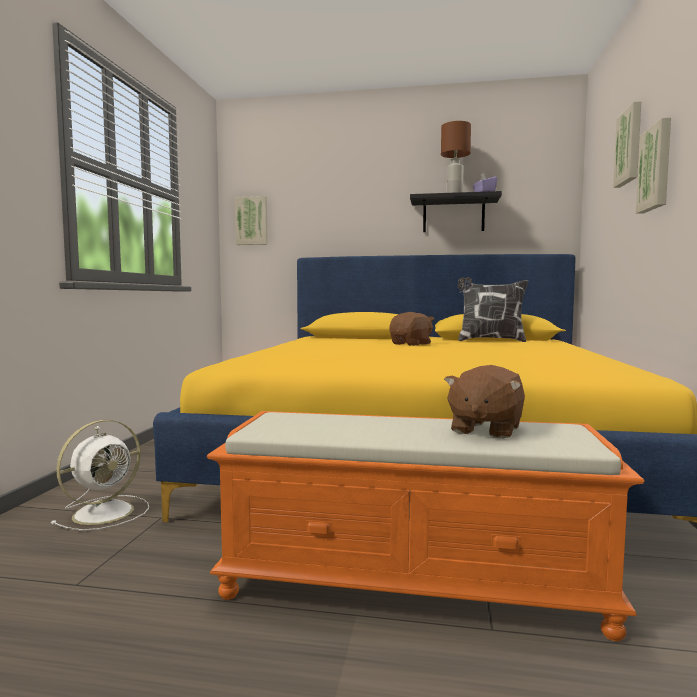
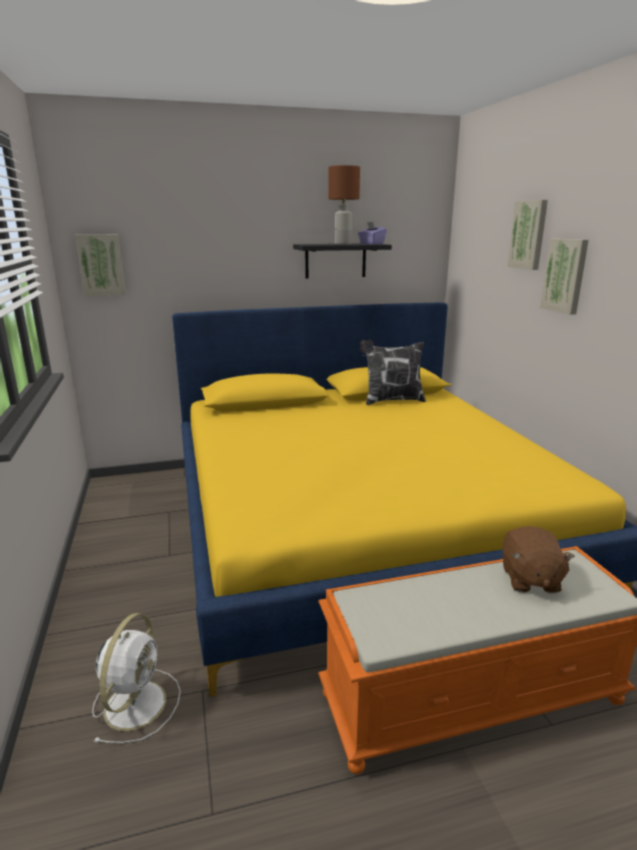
camera: 25 degrees left, 15 degrees up
brown plush toy [389,312,434,346] -> none

